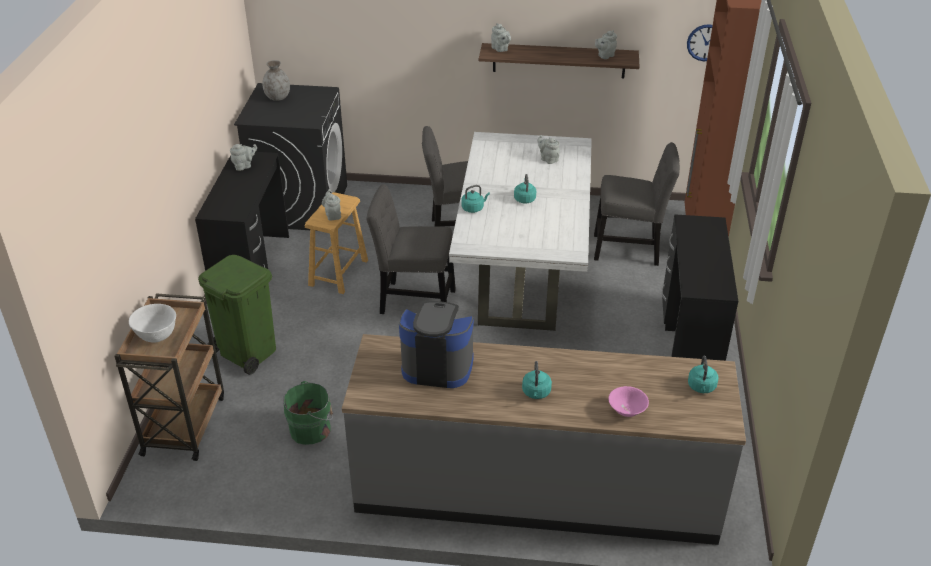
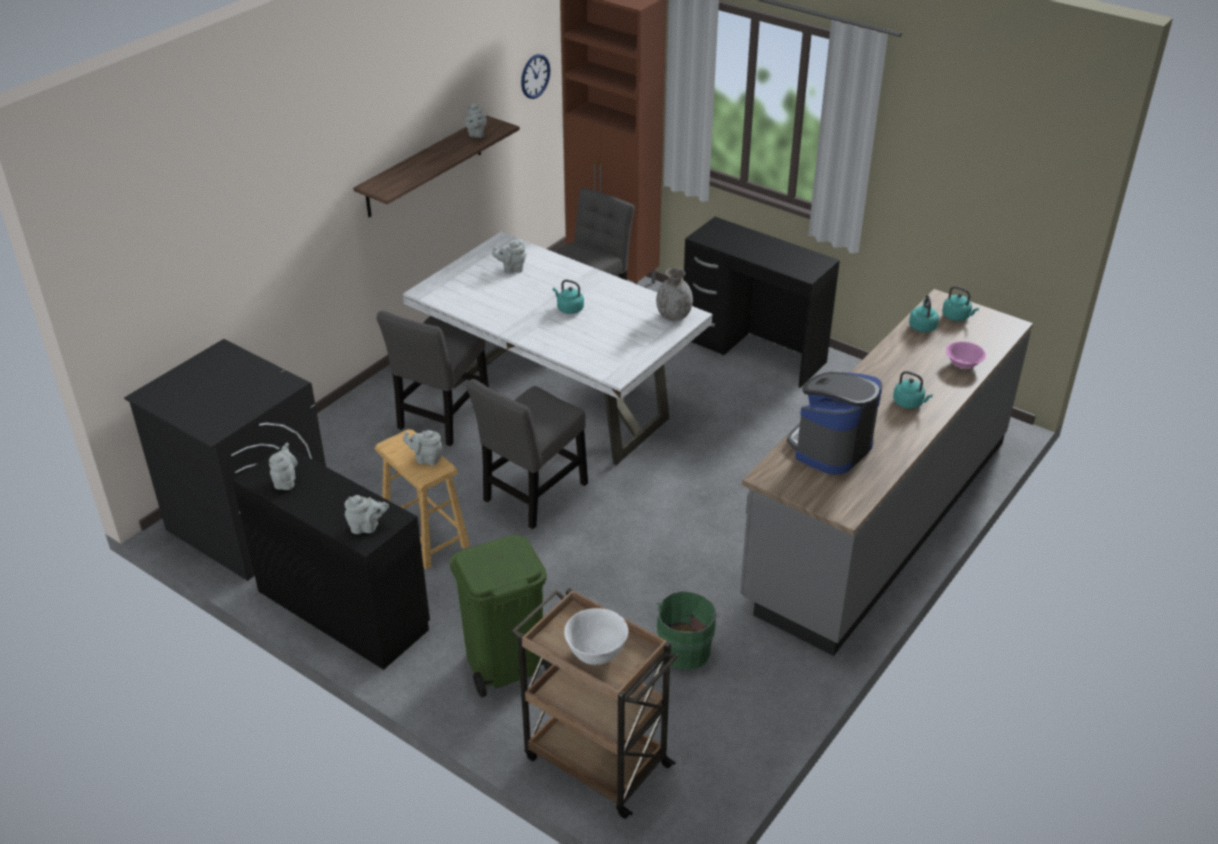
camera: 60 degrees left, 0 degrees up
grey vase [262,60,290,101] -> grey vase moved to [656,268,693,321]
turquoise kettle [461,185,490,213] -> turquoise kettle moved to [909,295,939,332]
grey teapot [491,23,511,52] -> grey teapot moved to [345,495,389,534]

